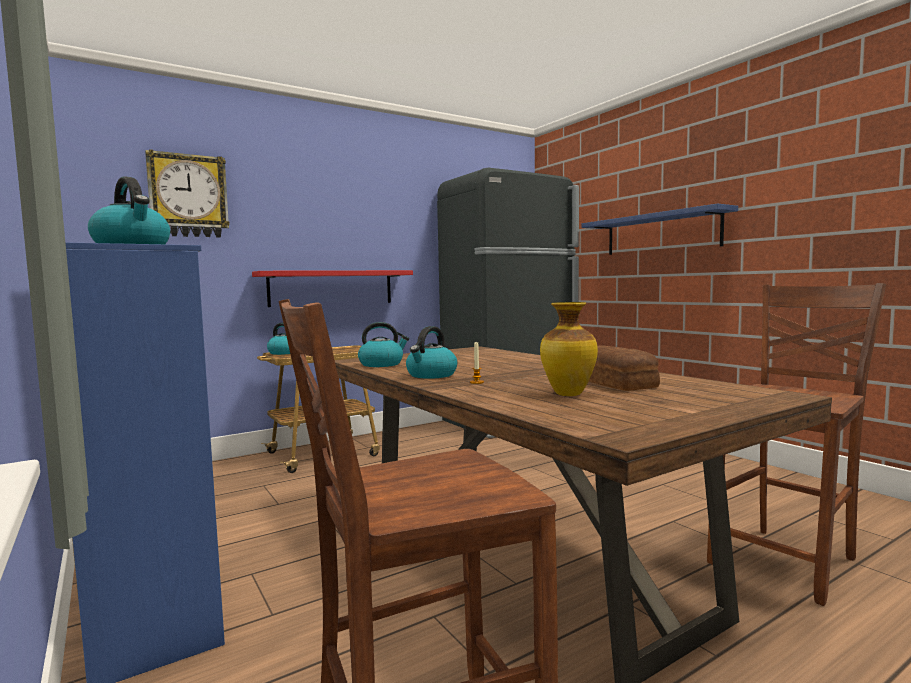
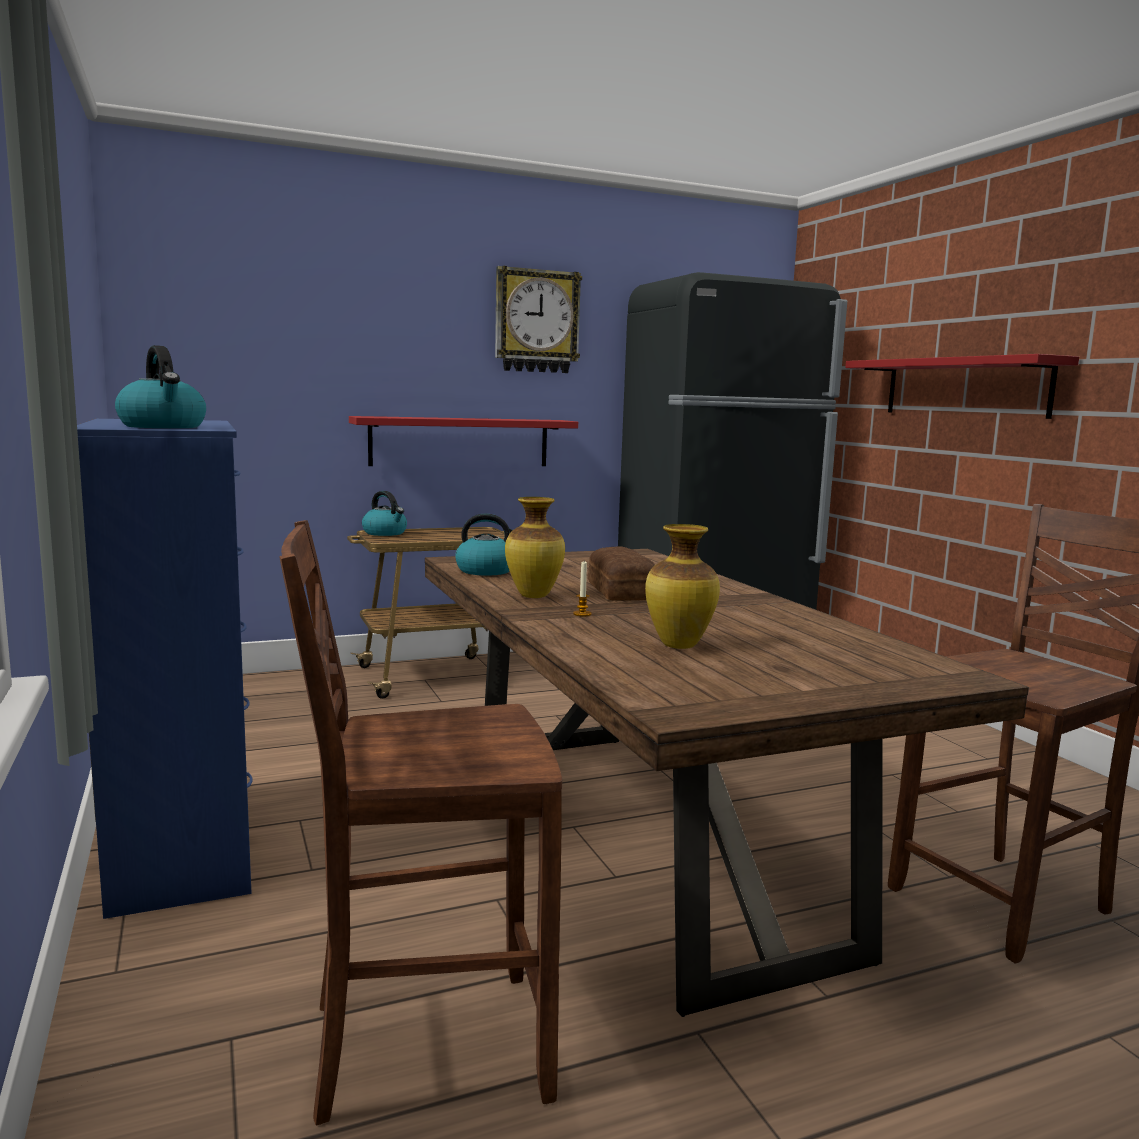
camera: 10 degrees right, 5 degrees up
wall clock [145,149,230,238] -> wall clock moved to [495,266,582,373]
kettle [406,326,458,379] -> vase [505,497,565,598]
blue shelf [582,204,738,255] -> red shelf [845,354,1079,419]
bread [588,345,660,391] -> bread moved to [588,546,655,601]

